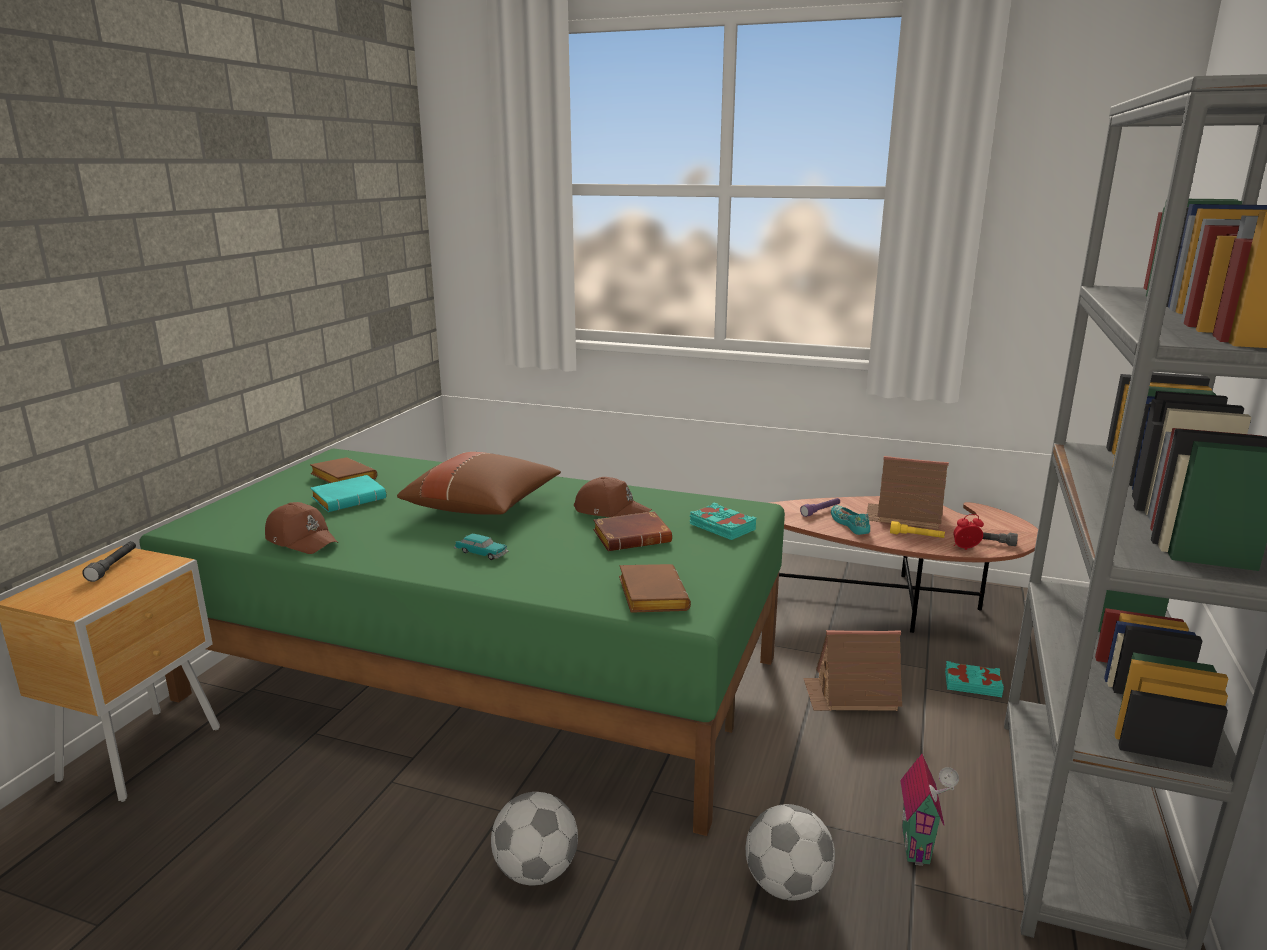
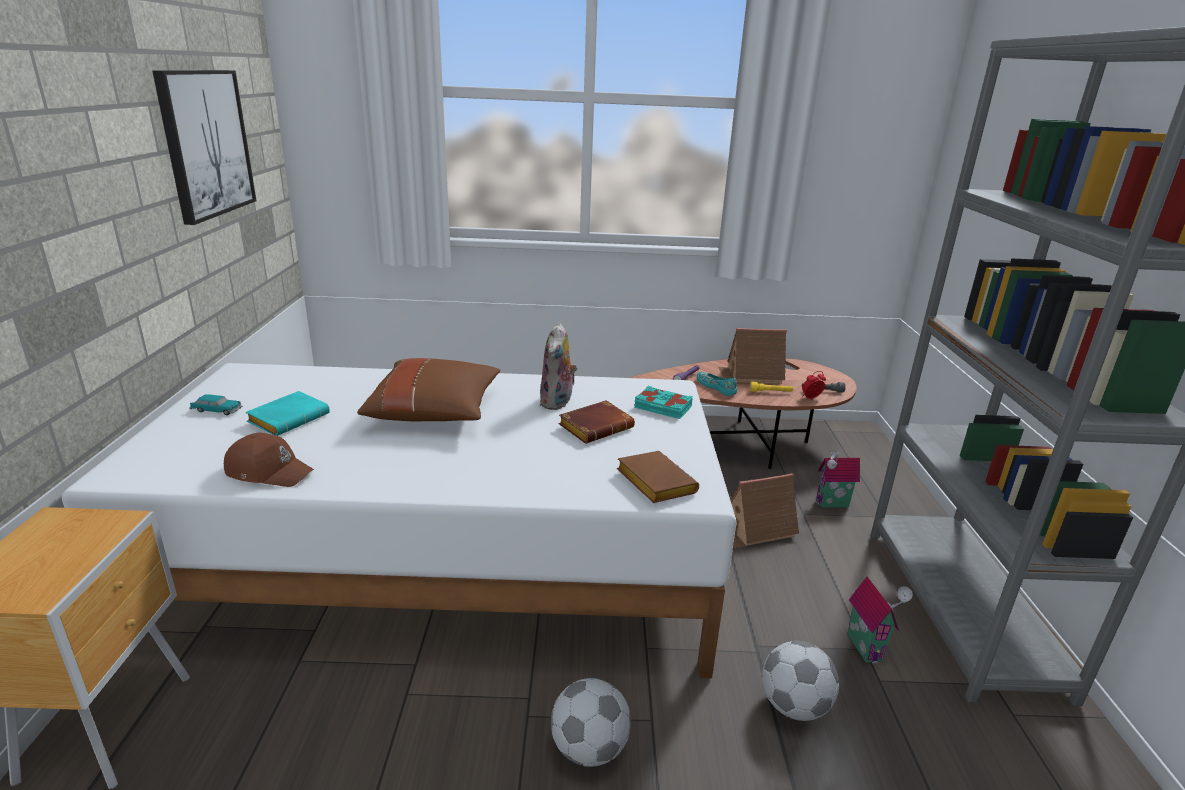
camera: 20 degrees left, 5 degrees up
grey flashlight [82,541,136,582] -> none
green bed [140,448,785,836] -> white bed [62,363,737,679]
brown book [310,457,377,483] -> none
toy car [454,534,509,560] -> toy car moved to [189,394,243,415]
brown cap [574,477,652,517] -> plush toy [540,322,578,410]
turquoise book [945,661,1004,697] -> toy house [816,450,860,507]
none -> picture [152,70,256,225]

